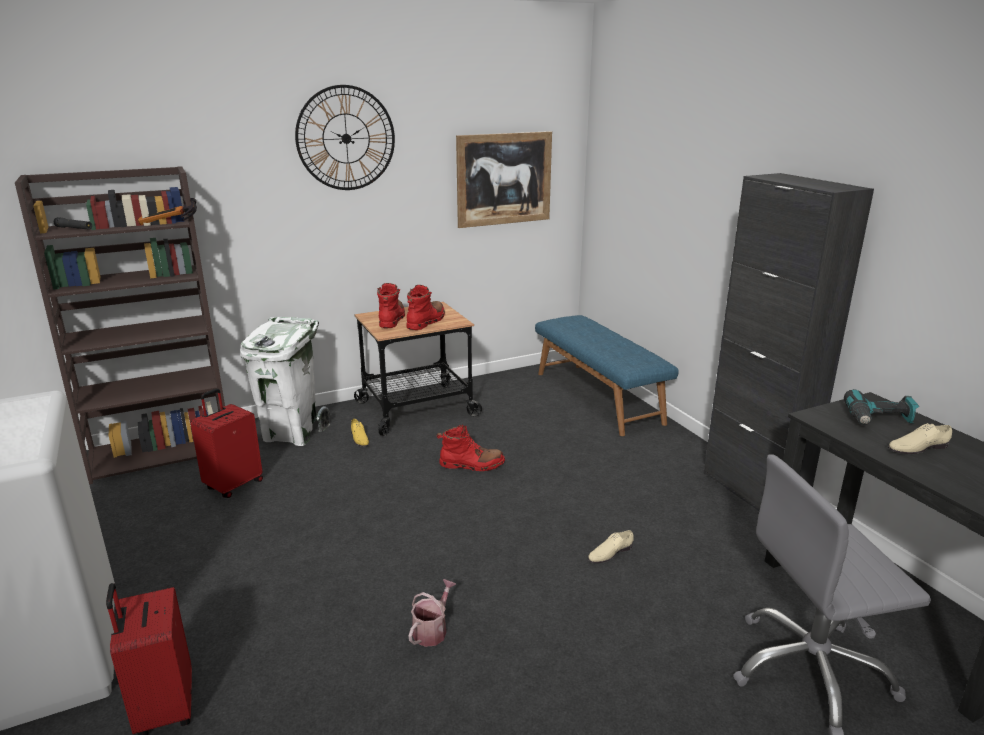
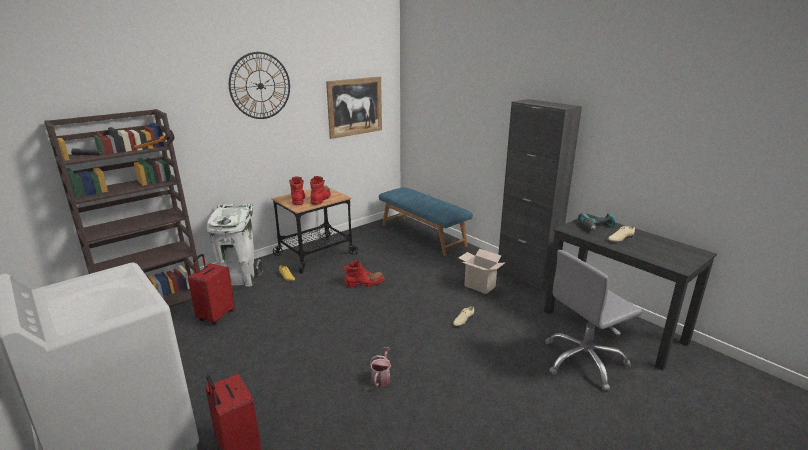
camera: 15 degrees left, 0 degrees up
none -> cardboard box [459,248,506,294]

